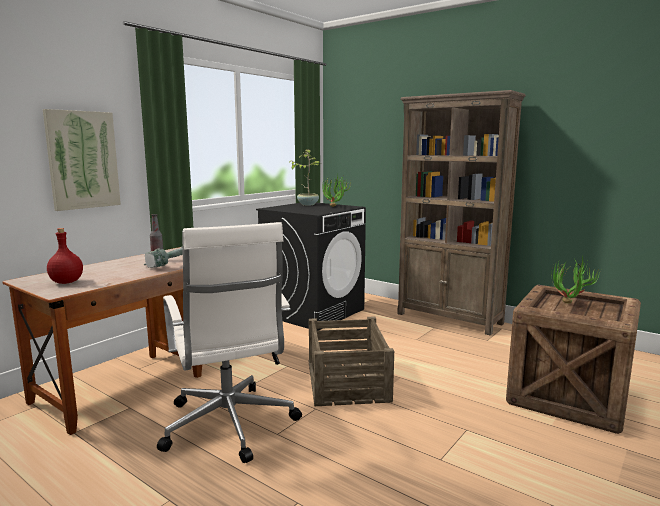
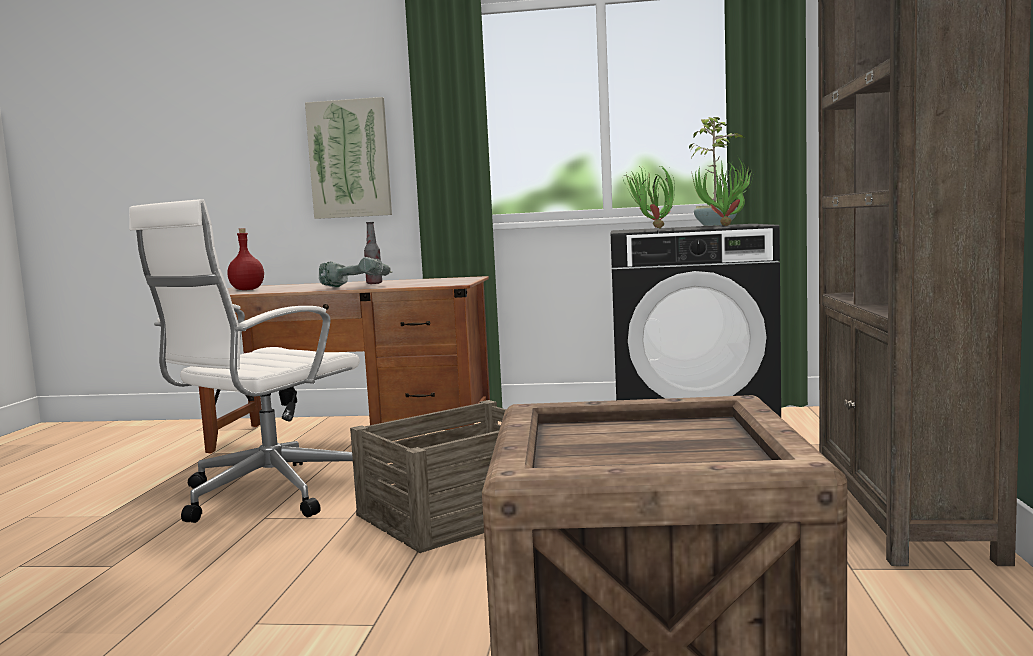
camera: 60 degrees right, 5 degrees down
potted plant [553,257,602,303] -> potted plant moved to [623,167,675,229]

